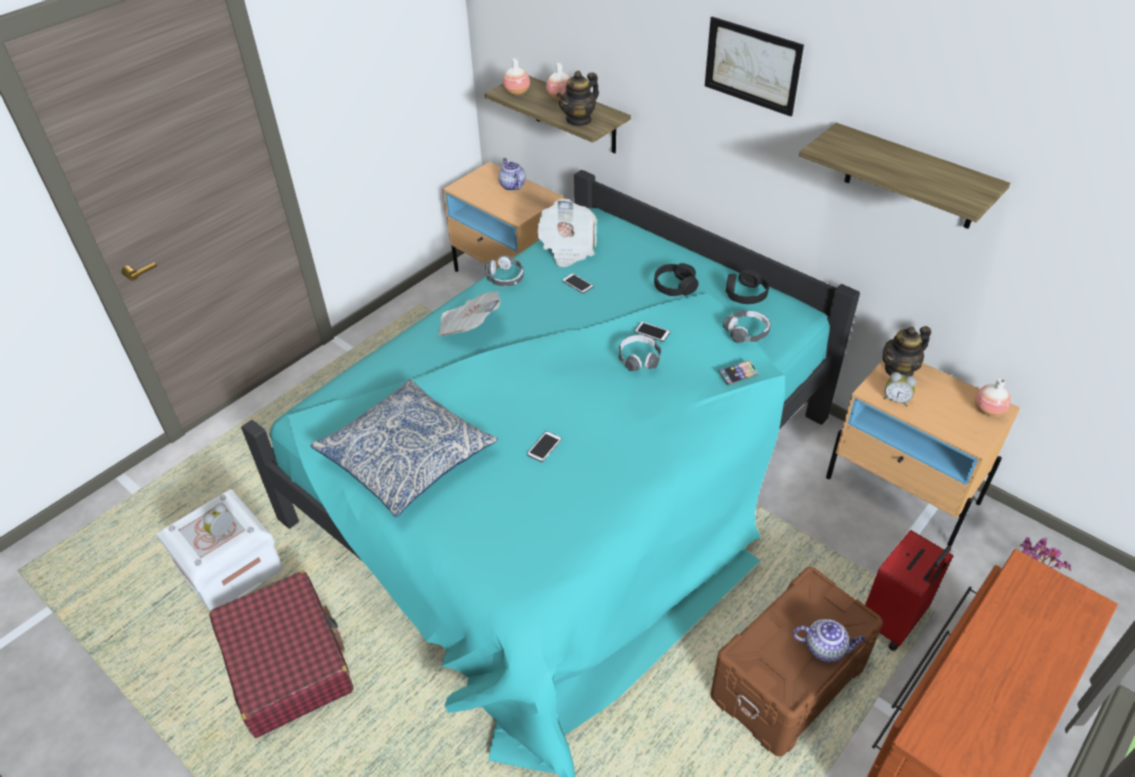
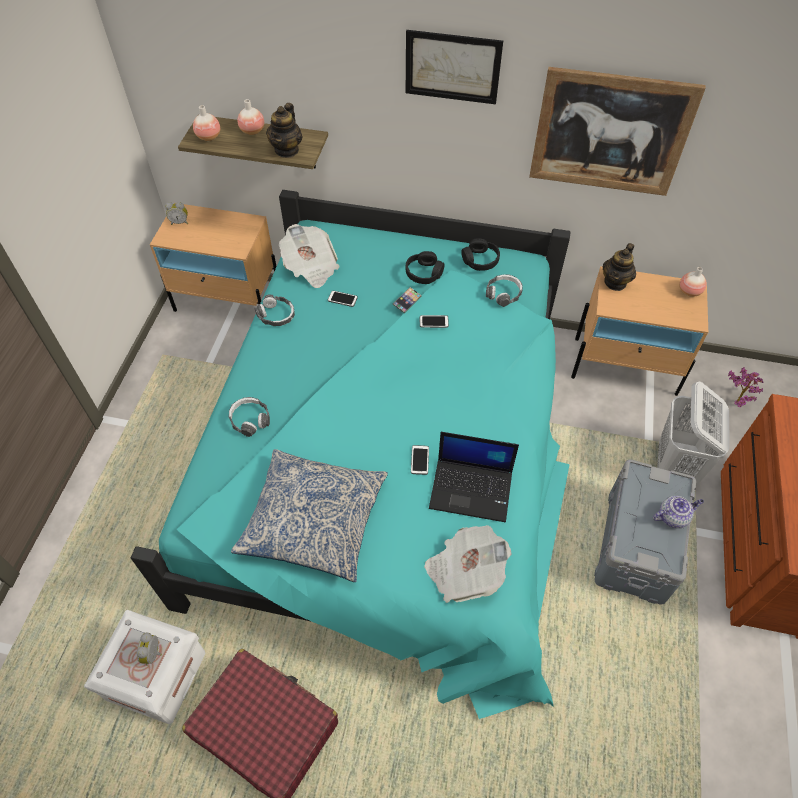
camera: 30 degrees left, 10 degrees up
newspaper [437,291,501,337] -> newspaper moved to [424,525,512,603]
teapot [498,158,526,191] -> none
headphones [619,335,661,371] -> headphones moved to [229,397,270,437]
brown storage box [711,567,883,756] -> grey storage box [594,459,696,604]
phone [719,360,759,385] -> phone moved to [393,287,422,314]
shelf [799,123,1010,229] -> picture [529,67,706,196]
red suitcase [865,530,953,651] -> white laundry basket [657,381,729,486]
alarm clock [884,372,916,406] -> alarm clock moved to [165,202,188,225]
none -> laptop [429,432,519,522]

